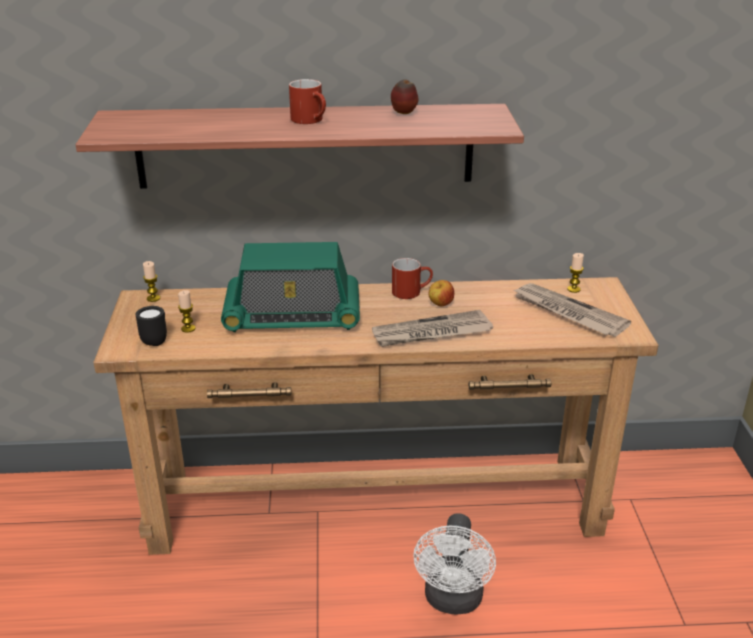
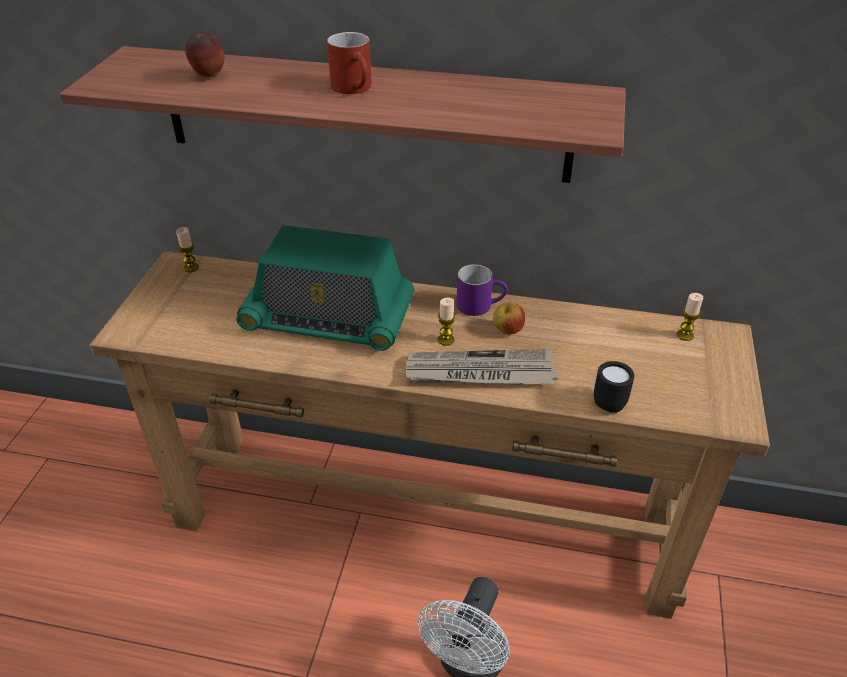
camera: 15 degrees right, 10 degrees up
black mug [136,306,167,346] -> black mug moved to [594,361,634,413]
candle [178,290,196,333] -> candle moved to [438,297,455,346]
apple [391,79,418,114] -> apple moved to [185,31,225,77]
red mug [392,258,433,299] -> purple mug [456,264,507,316]
newspaper [513,283,631,337] -> none

